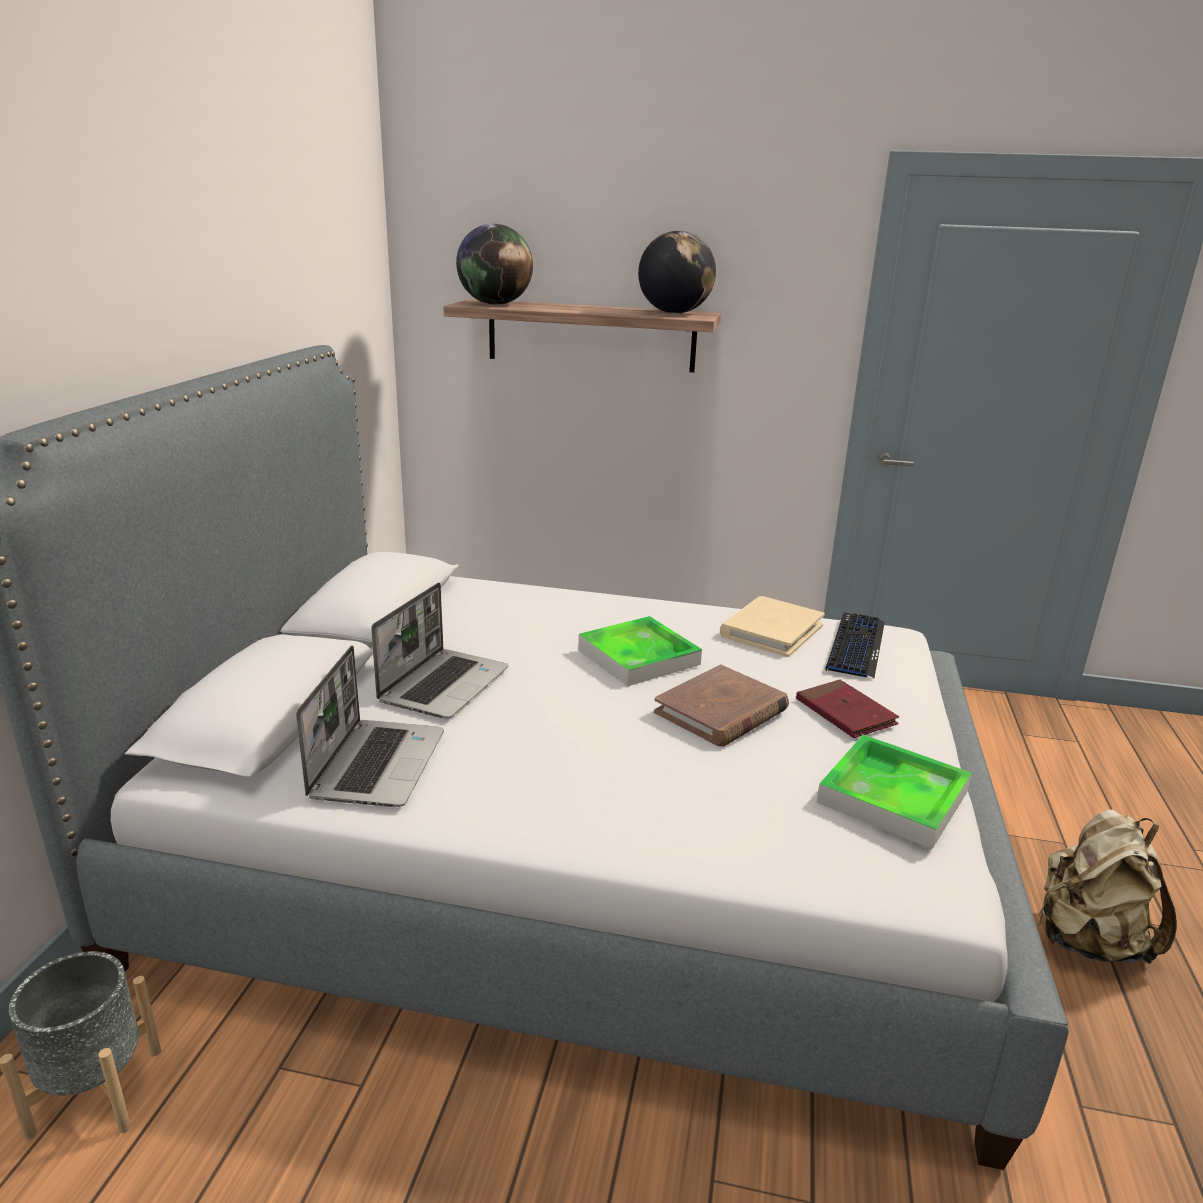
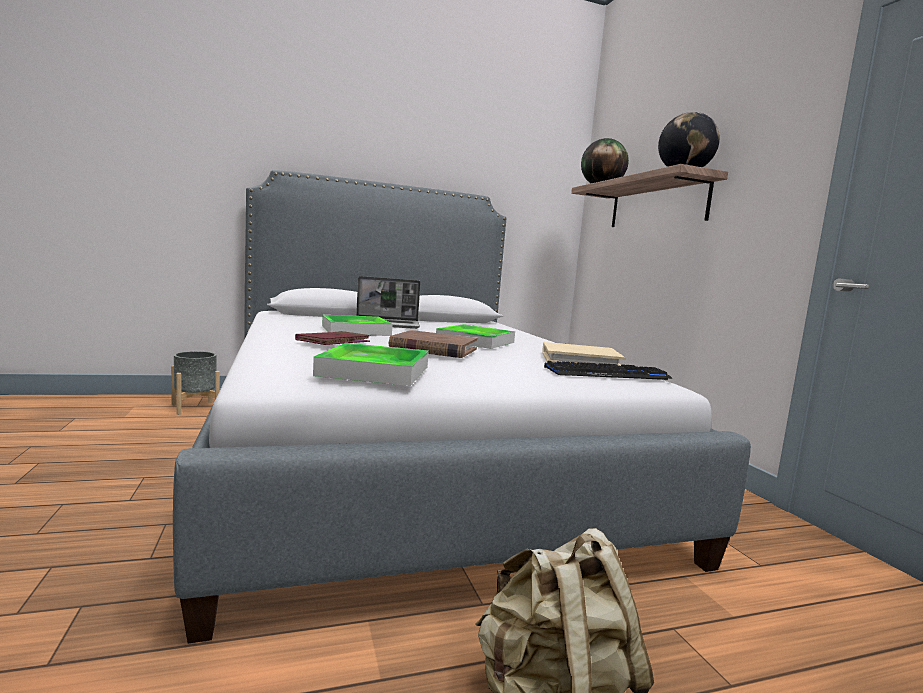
camera: 60 degrees right, 15 degrees down
laptop [296,645,444,807] -> none
red book [796,680,899,738] -> red book moved to [295,331,370,345]
none -> tray [322,315,393,336]

